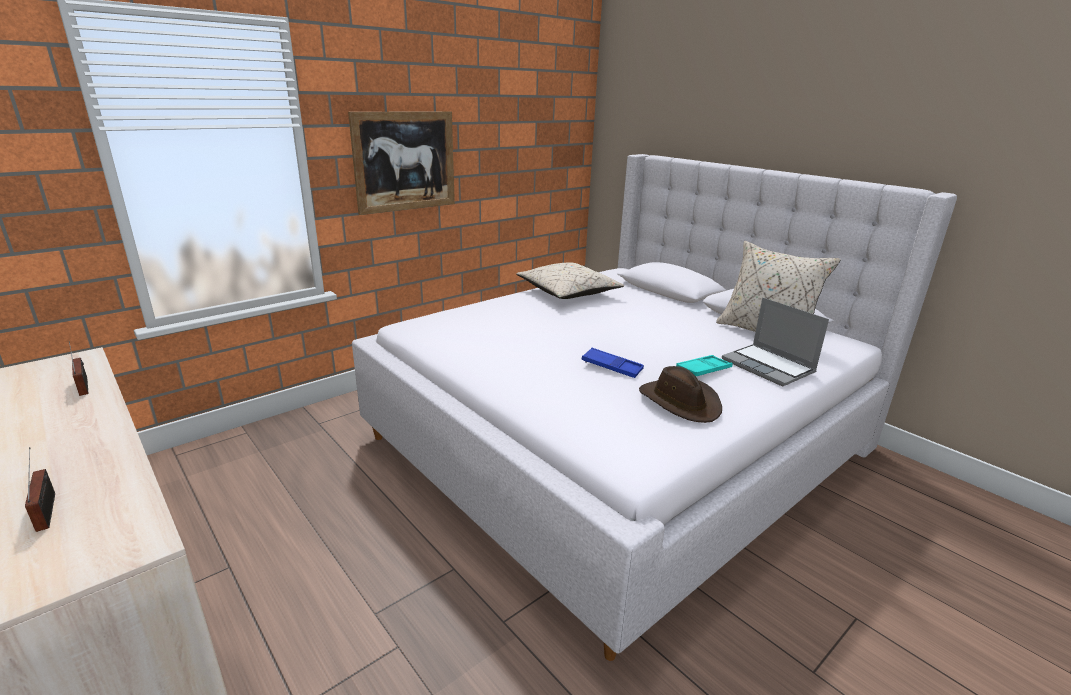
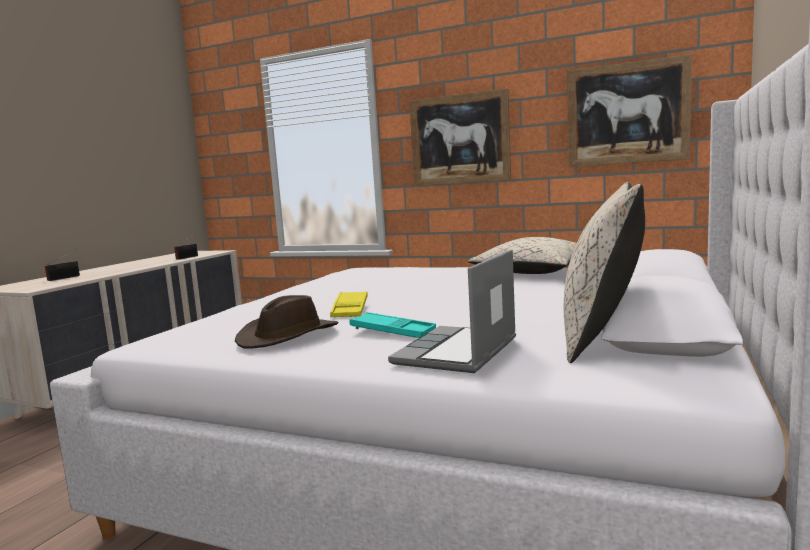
camera: 65 degrees right, 15 degrees down
blue tray [582,348,644,378] -> yellow tray [330,291,368,317]
none -> picture [567,54,692,167]

